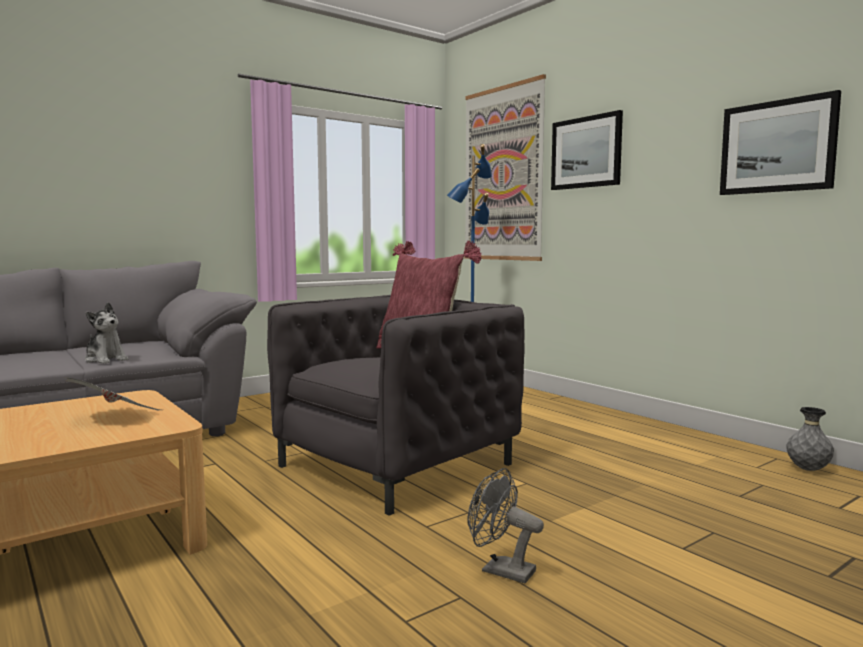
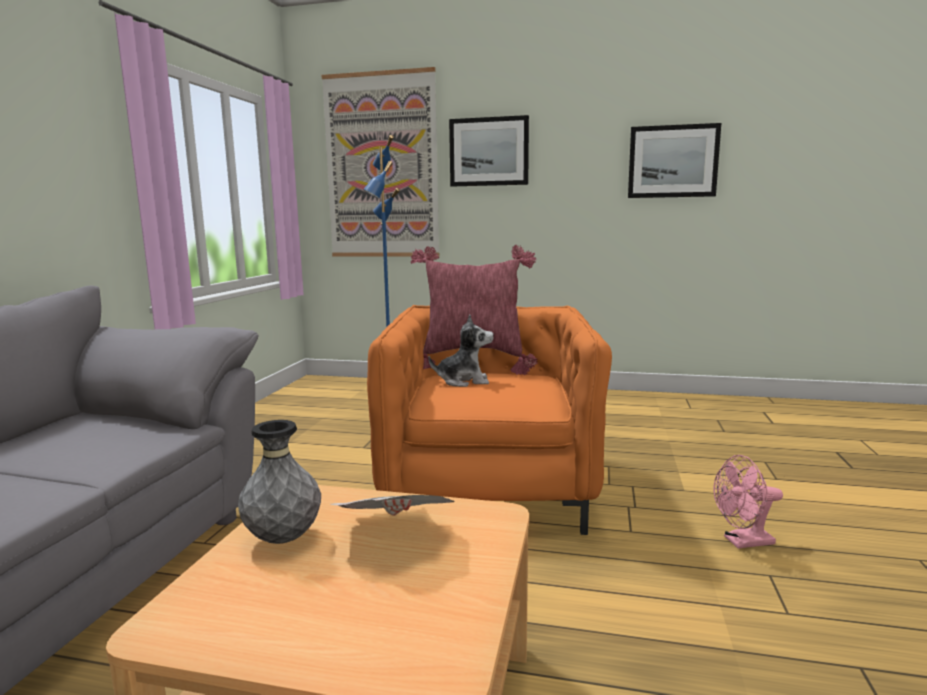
camera: 40 degrees left, 5 degrees up
plush toy [85,302,128,364] -> plush toy moved to [428,315,494,387]
grey armchair [267,295,525,516] -> orange armchair [367,305,612,535]
grey fan [467,468,544,583] -> pink fan [714,455,783,549]
grey vase [786,407,834,471] -> grey vase moved to [238,420,321,544]

